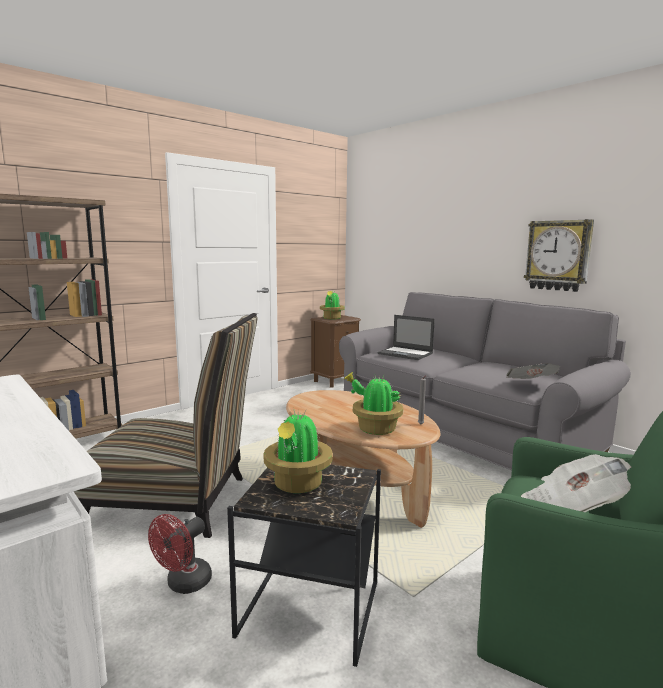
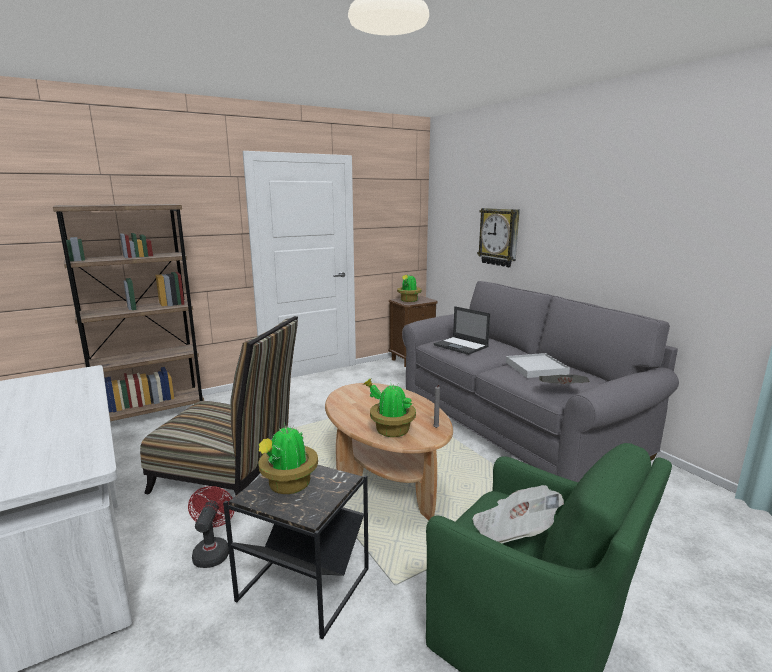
camera: 10 degrees right, 5 degrees up
red fan [148,514,212,594] -> red fan turned 135 degrees clockwise [188,486,234,568]
wall clock [524,219,594,292] -> wall clock moved to [477,208,520,267]
none -> white tray [506,353,570,378]

